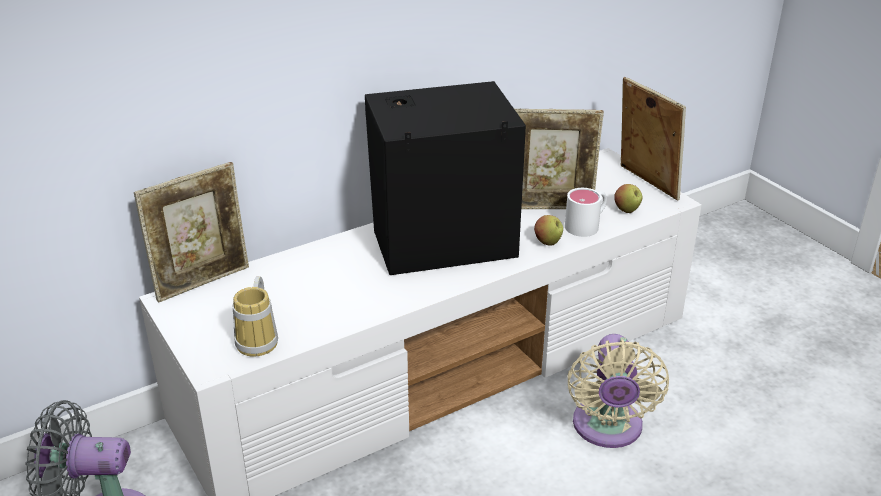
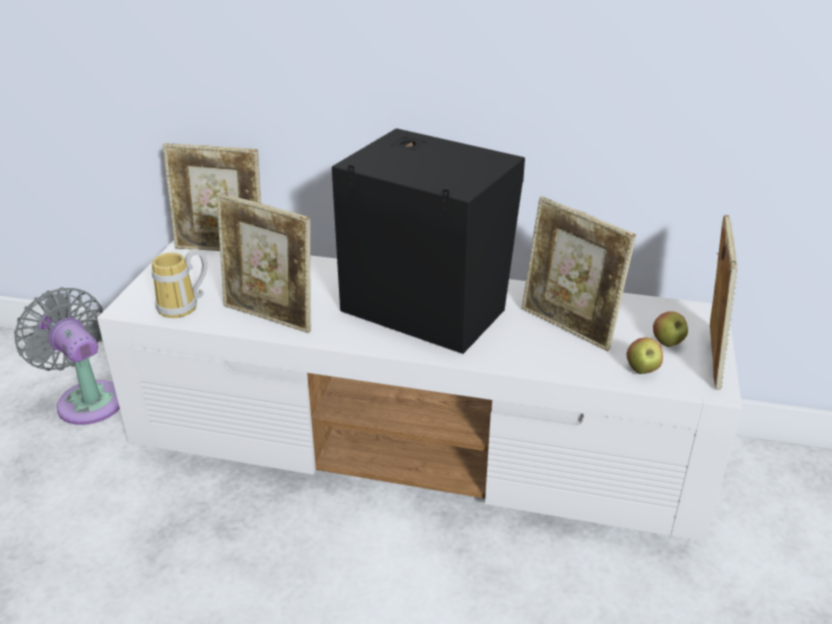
camera: 45 degrees right, 0 degrees up
apple [534,215,563,246] -> apple moved to [653,311,688,347]
white mug [565,188,607,237] -> none
beige fan [567,334,669,448] -> none
none -> picture frame [217,193,311,333]

